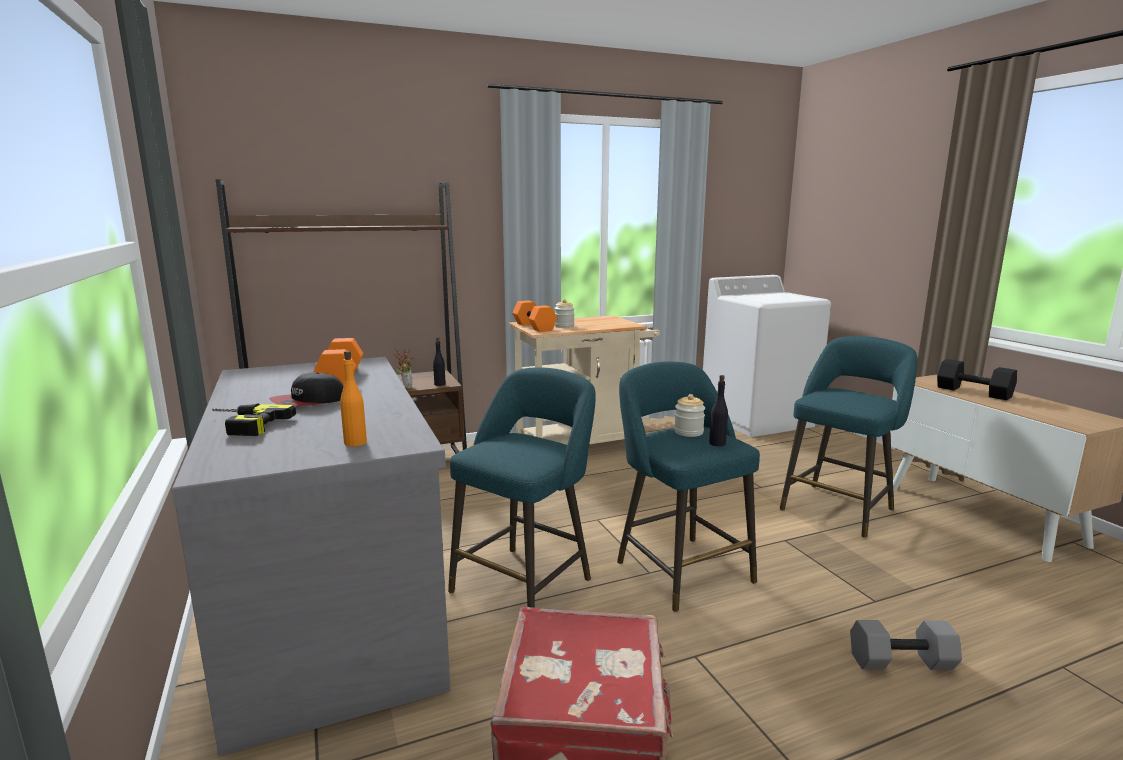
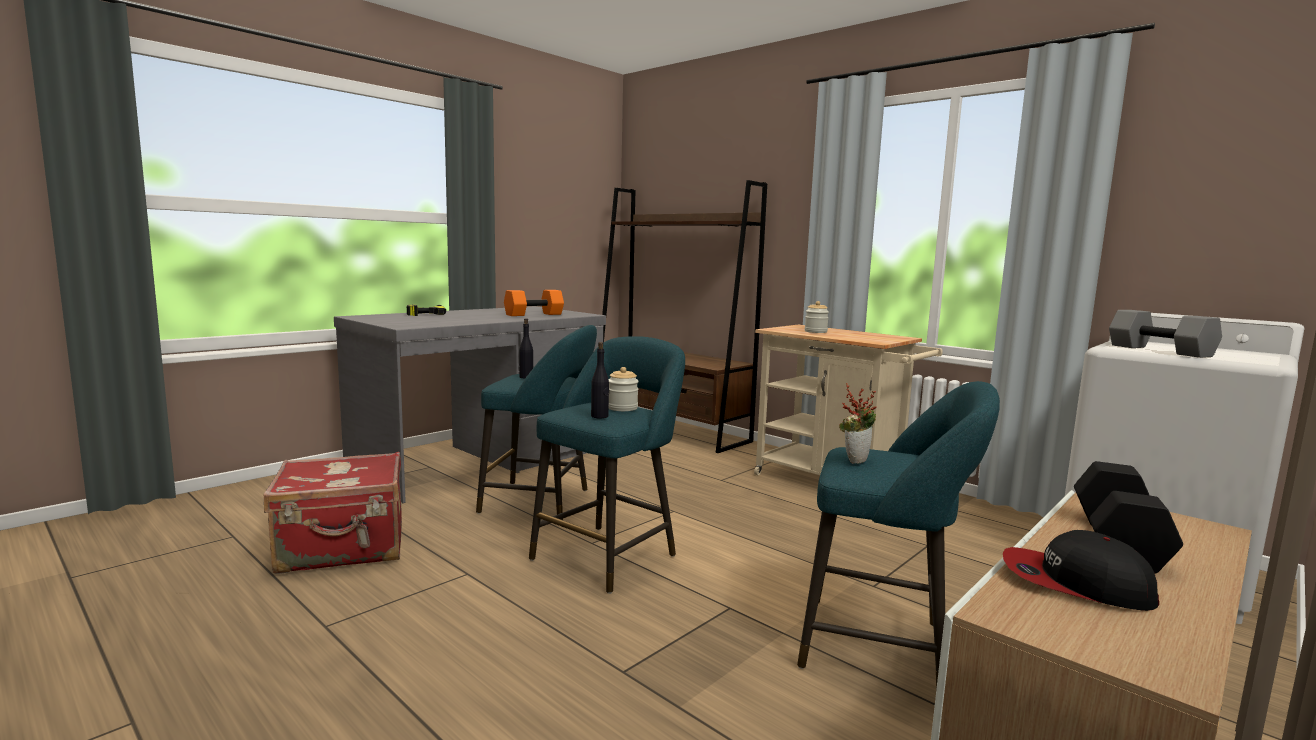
camera: 65 degrees right, 5 degrees down
cap [269,372,344,406] -> cap moved to [1003,530,1159,611]
orange bottle [340,351,367,447] -> none
potted plant [394,348,414,389] -> potted plant moved to [839,383,876,464]
black bottle [433,337,446,386] -> black bottle moved to [519,319,533,378]
orange dumbbell [512,300,557,332] -> none
grey dumbbell [850,620,962,670] -> grey dumbbell moved to [1109,310,1222,358]

